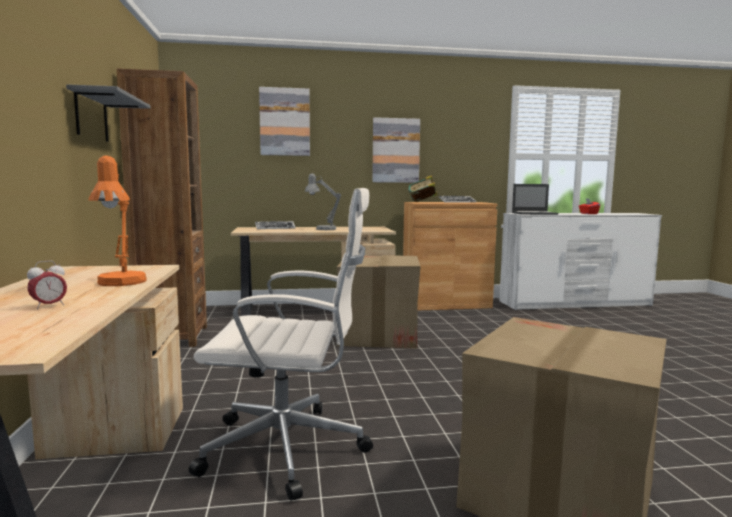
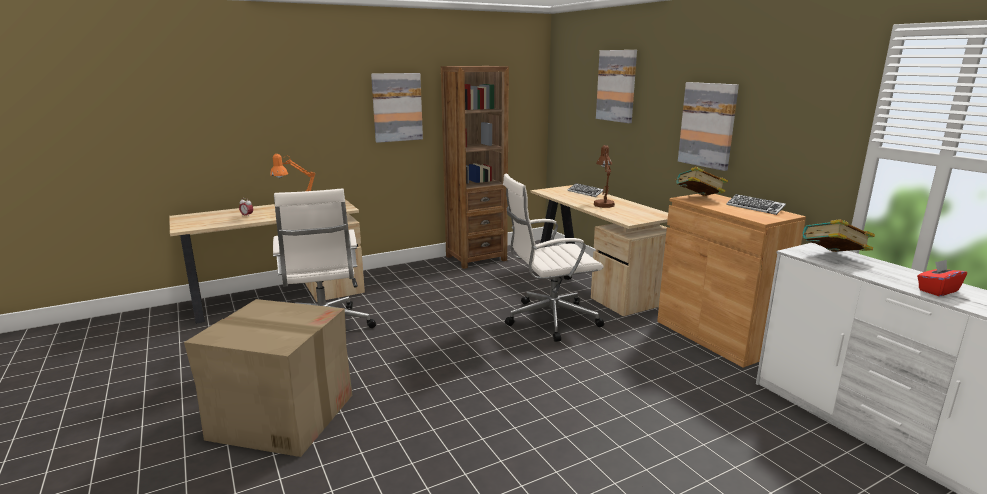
camera: 70 degrees right, 10 degrees up
grey shelf [66,84,151,141] -> picture [371,73,423,143]
grey table lamp [305,173,341,230] -> brown table lamp [594,145,615,208]
cardboard box [337,255,420,349] -> white office chair [503,174,604,342]
laptop [512,184,558,215] -> book [803,219,875,252]

